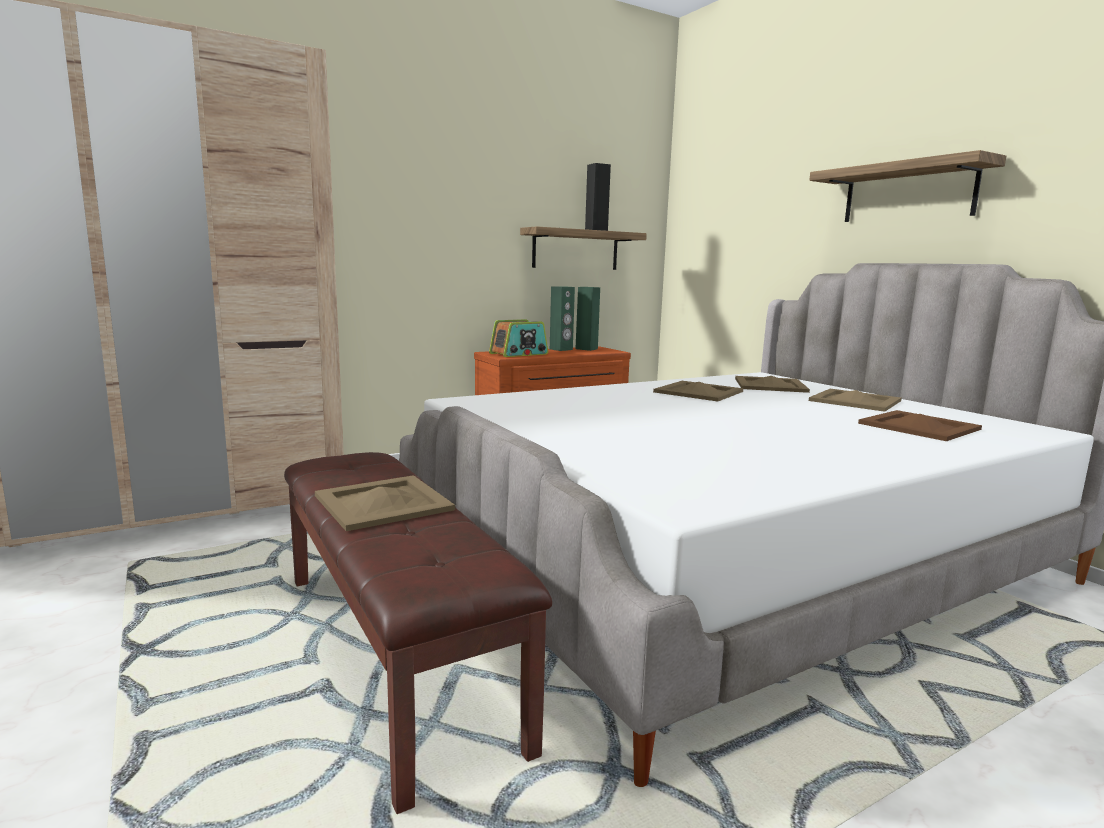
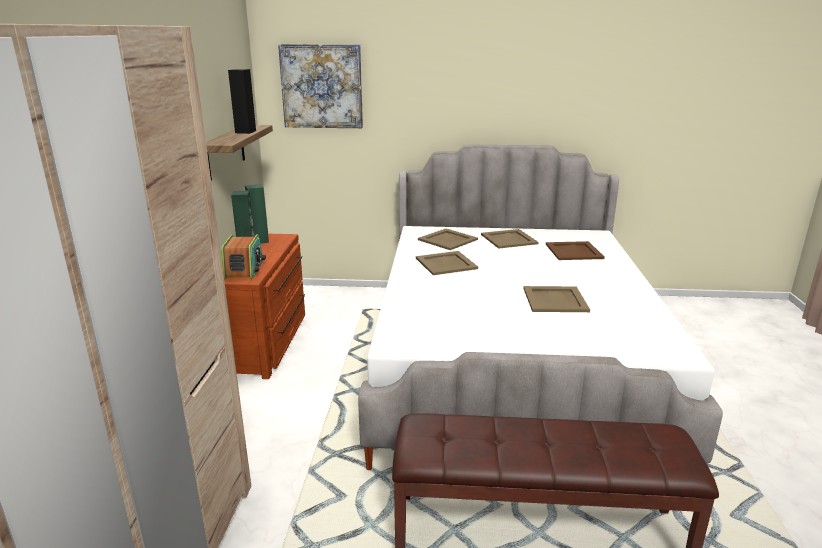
camera: 55 degrees left, 10 degrees up
beige tray [315,475,455,531] -> beige tray moved to [523,286,590,312]
shelf [809,150,1006,222] -> none
none -> picture [278,44,363,128]

